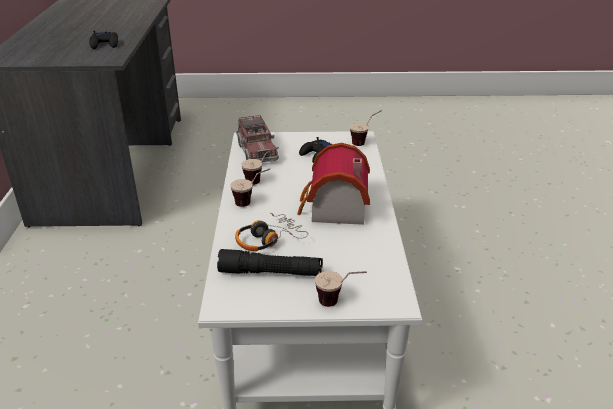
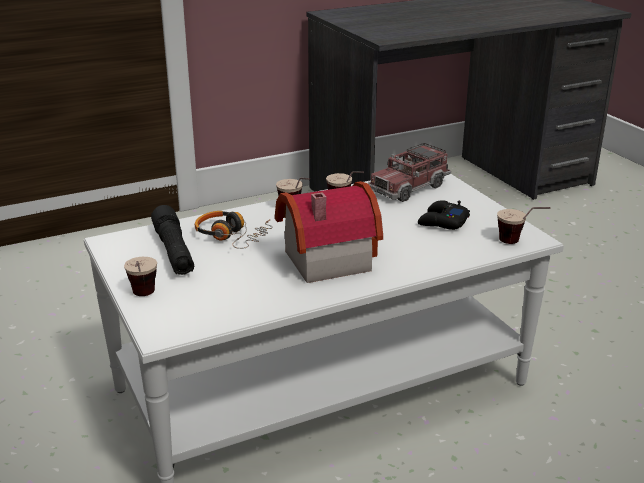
camera: 65 degrees right, 5 degrees down
black game controller [89,30,118,49] -> none

